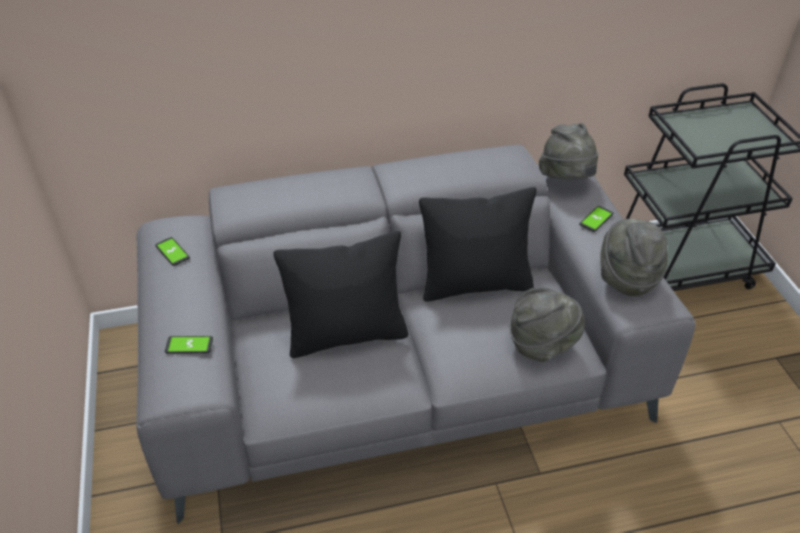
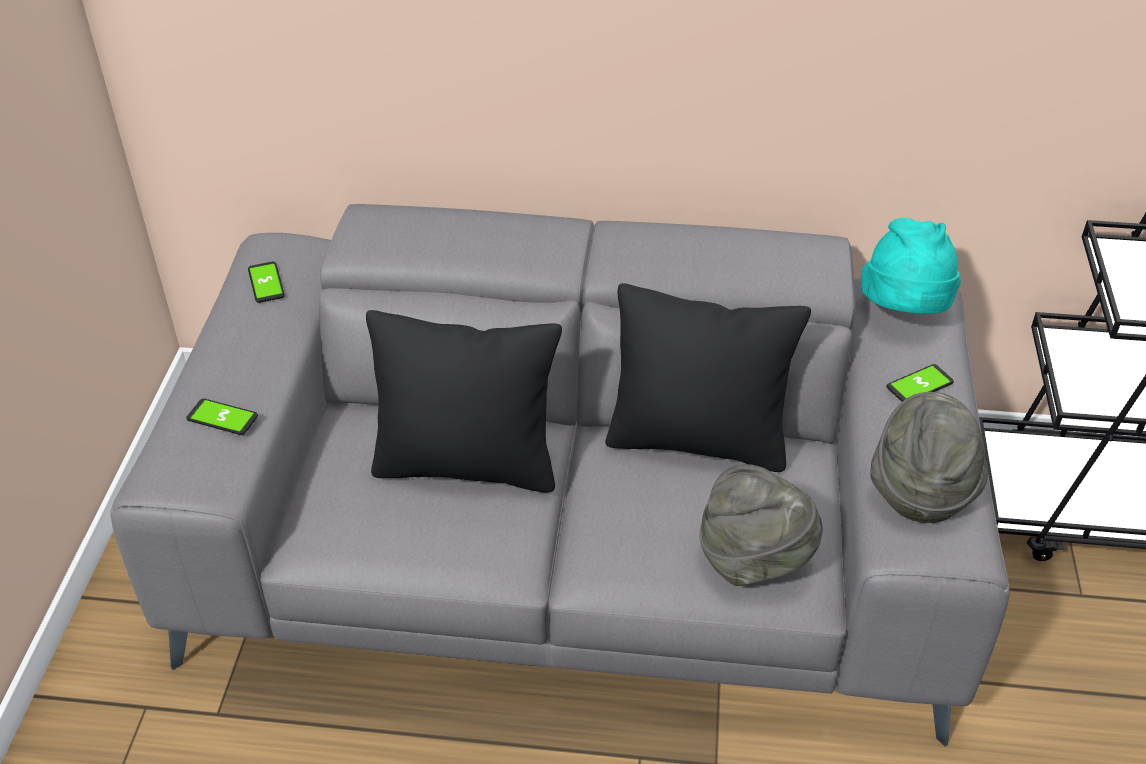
camera: 20 degrees right, 0 degrees up
grey hat [539,123,598,180] -> turquoise hat [861,218,961,314]

